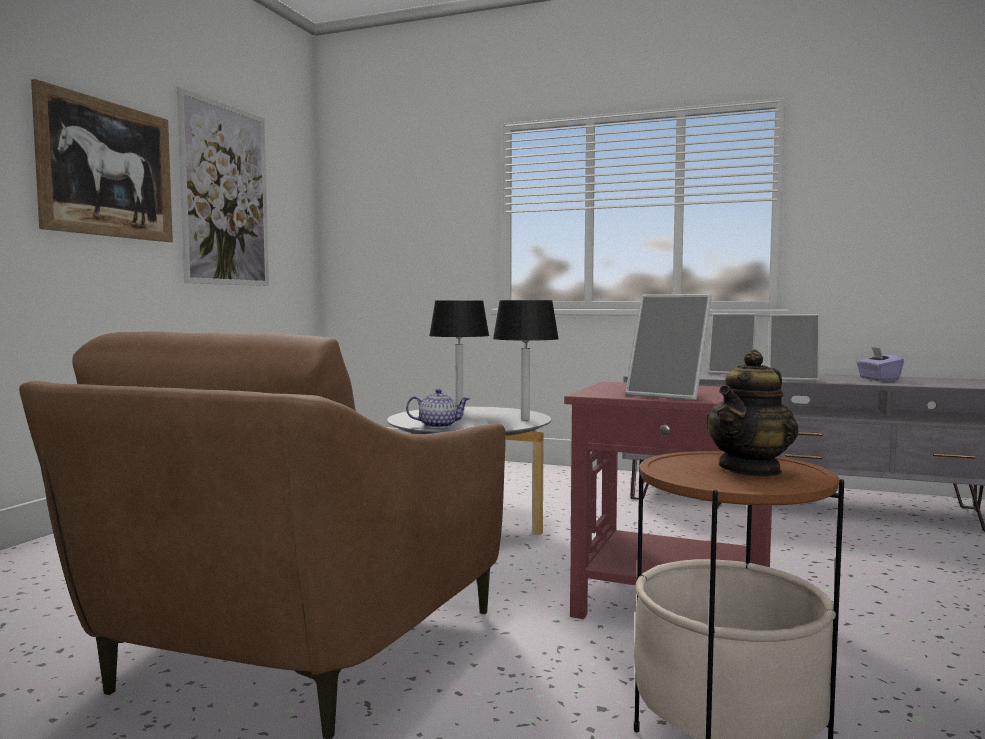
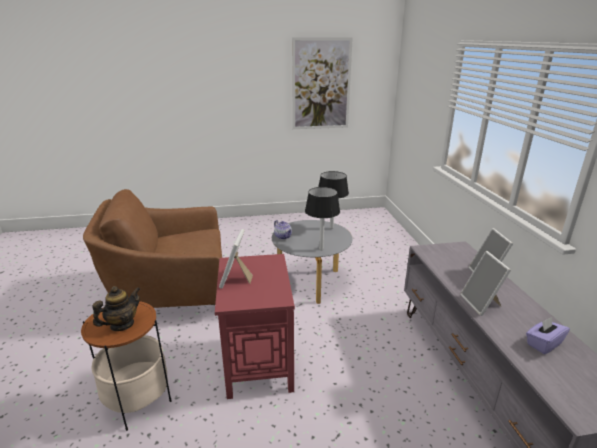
camera: 60 degrees right, 20 degrees up
picture [31,79,173,242] -> none
teapot [706,349,799,477] -> teapot turned 120 degrees clockwise [92,286,140,331]

